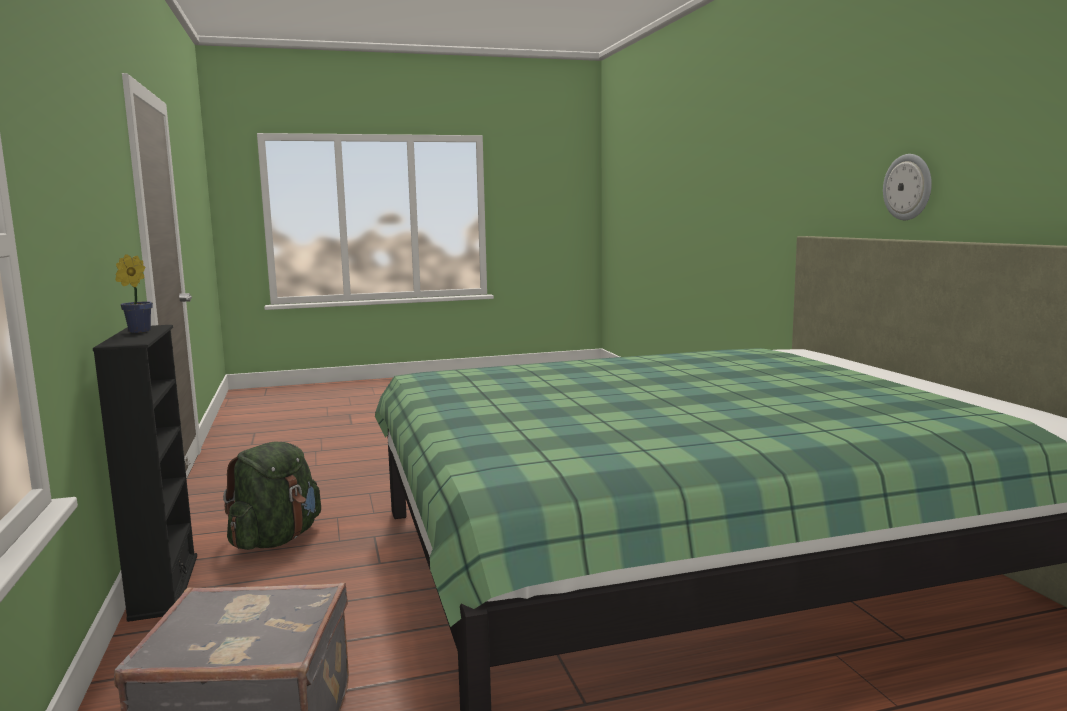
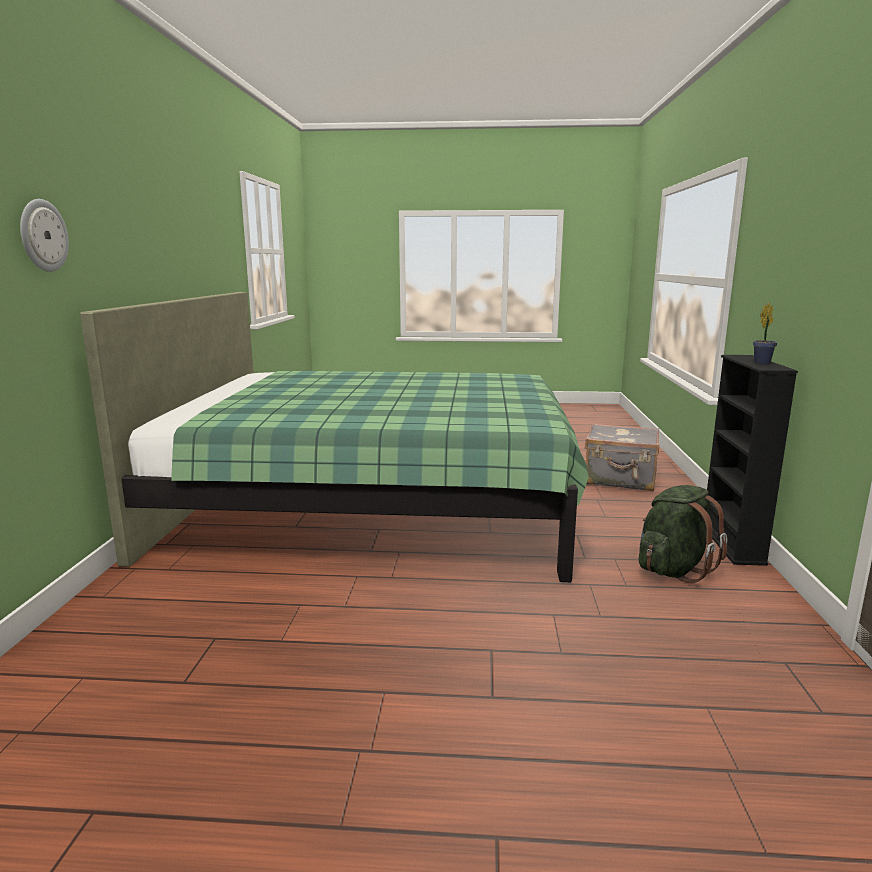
camera: 160 degrees left, 5 degrees up
wall clock [883,154,932,220] -> wall clock moved to [20,199,69,272]

